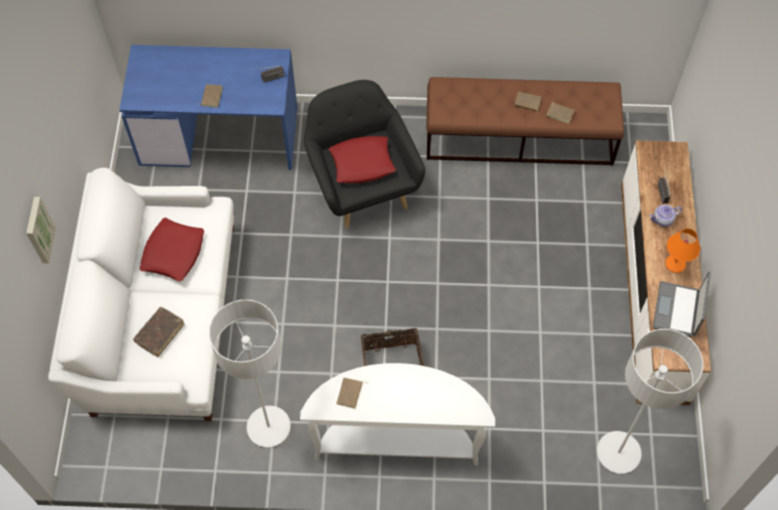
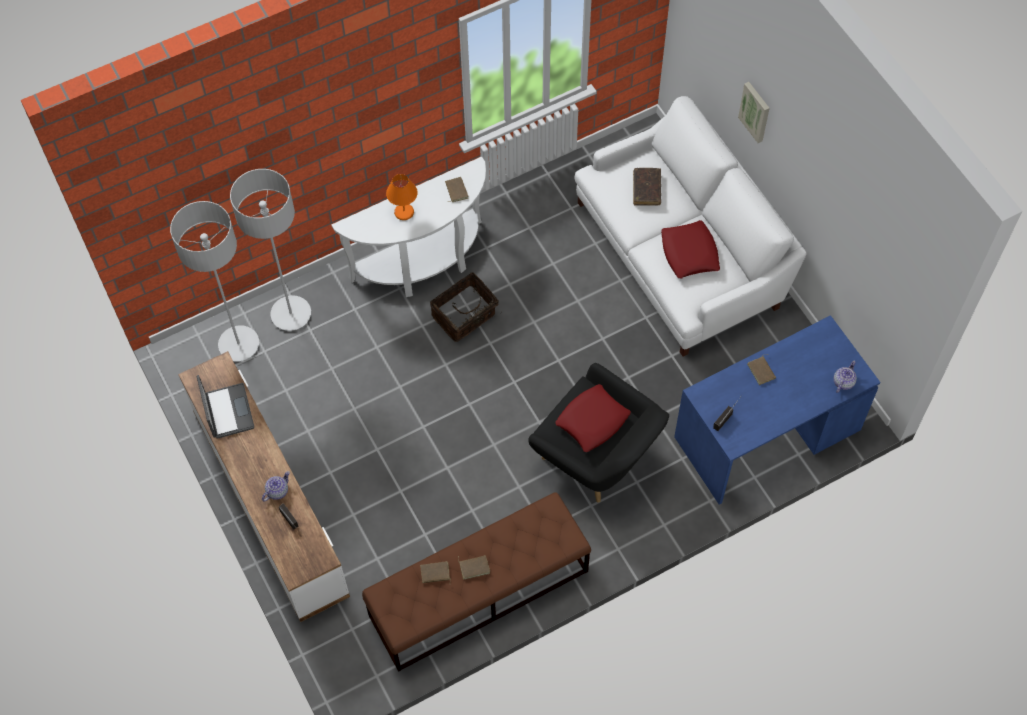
camera: 150 degrees right, 0 degrees up
grey floor lamp [209,299,291,447] -> grey floor lamp moved to [230,169,311,331]
orange table lamp [665,228,700,273] -> orange table lamp moved to [386,174,418,220]
none -> teapot [833,361,857,393]

